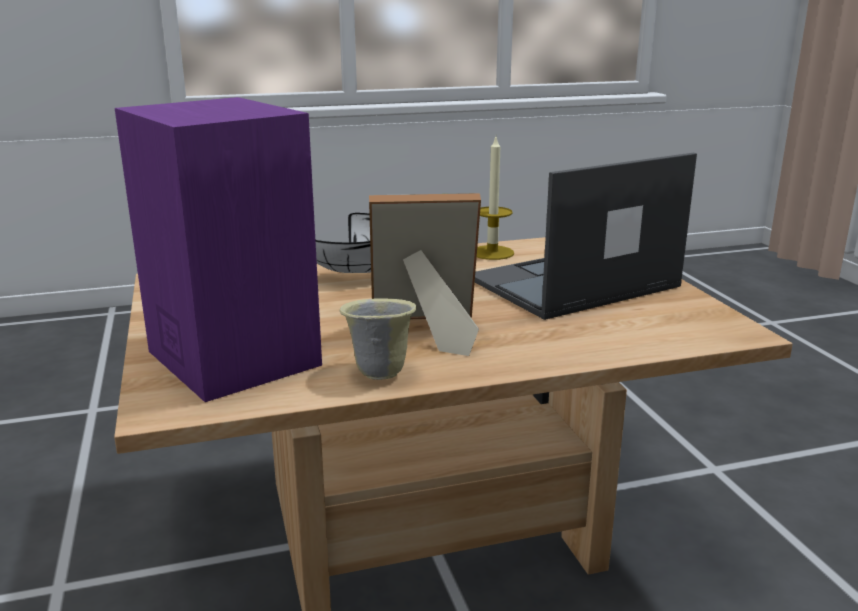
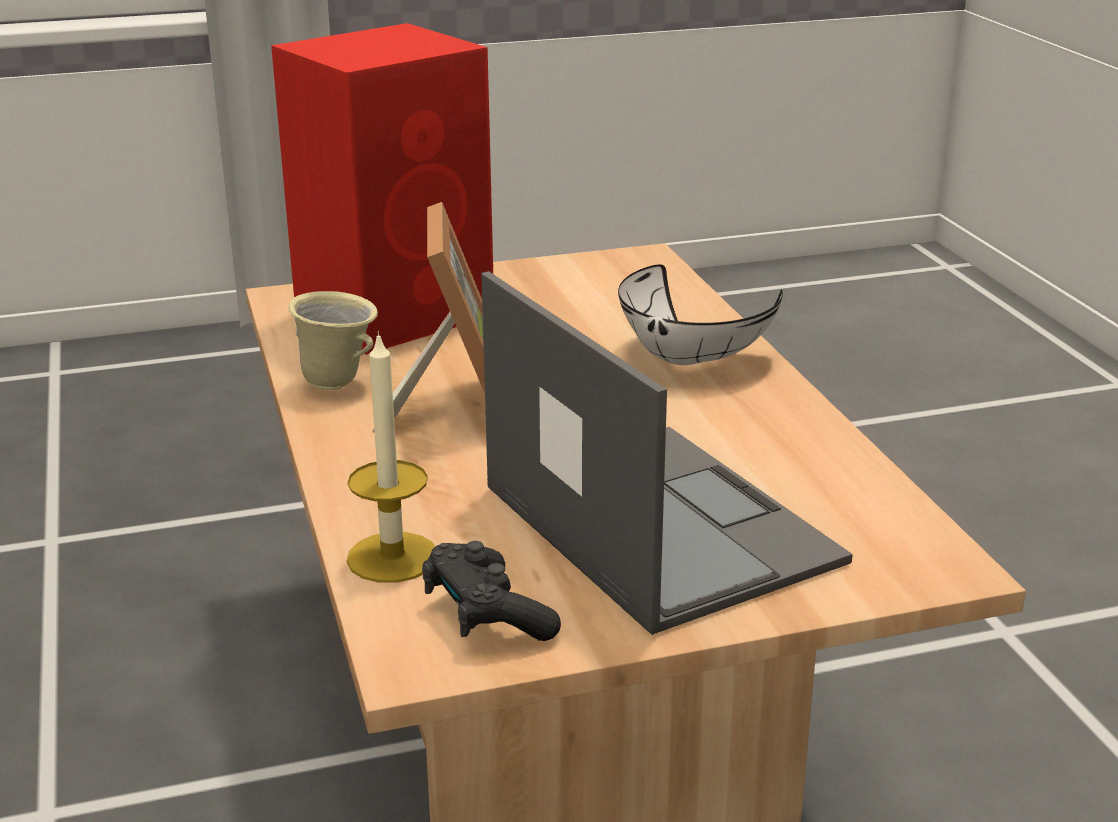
camera: 90 degrees right, 5 degrees up
purple speaker [115,97,322,402] -> red speaker [271,23,493,355]
candle [477,137,514,260] -> candle moved to [347,331,435,583]
none -> black game controller [422,541,561,641]

